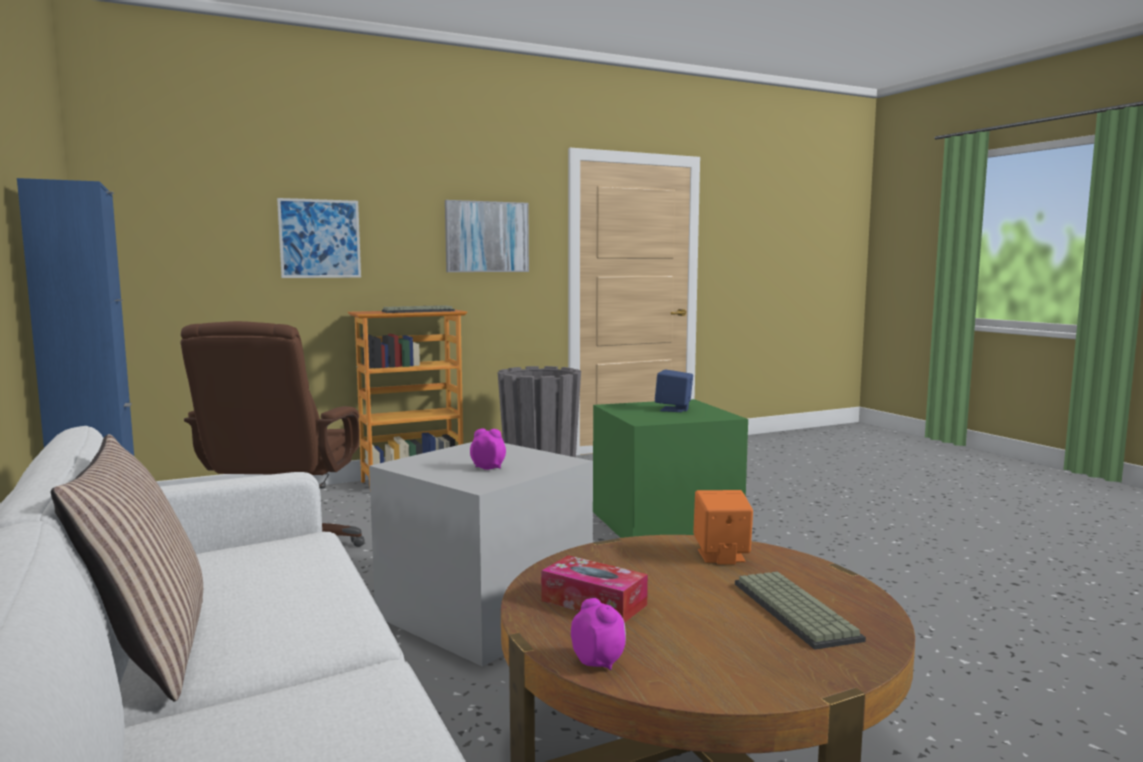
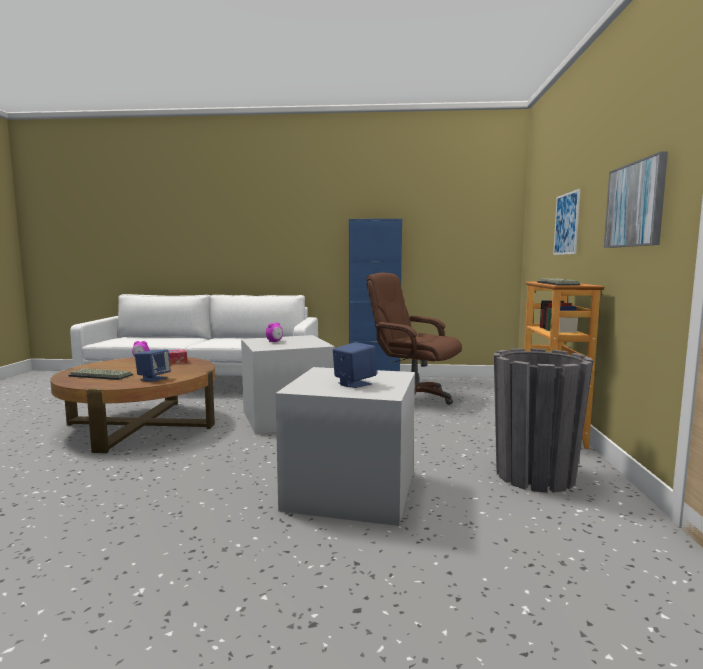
camera: 120 degrees right, 0 degrees up
pillow [51,434,203,702] -> none
green storage box [593,399,748,538] -> grey storage box [276,367,415,526]
orange speaker [693,490,753,565] -> blue speaker [135,350,171,382]

